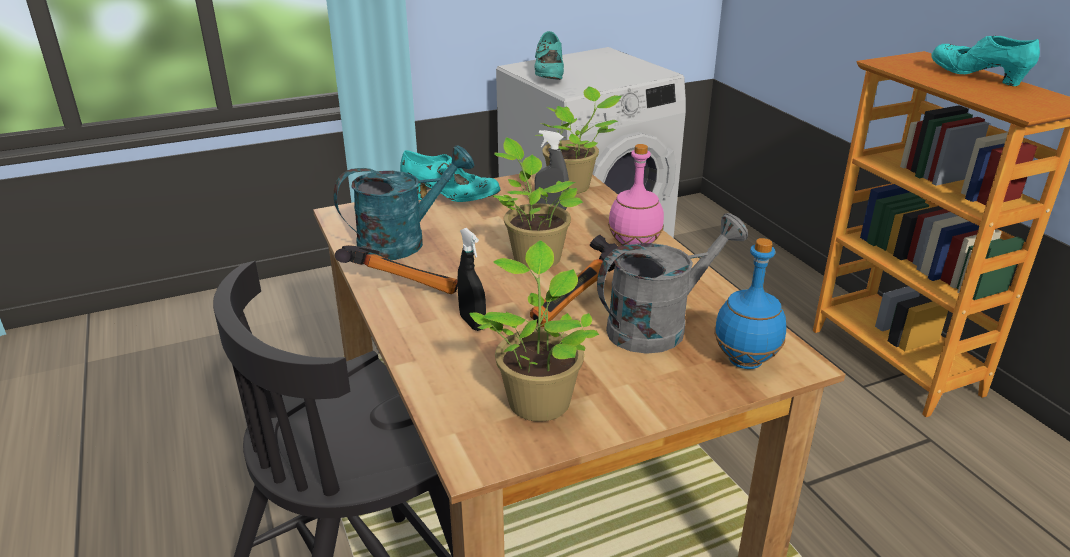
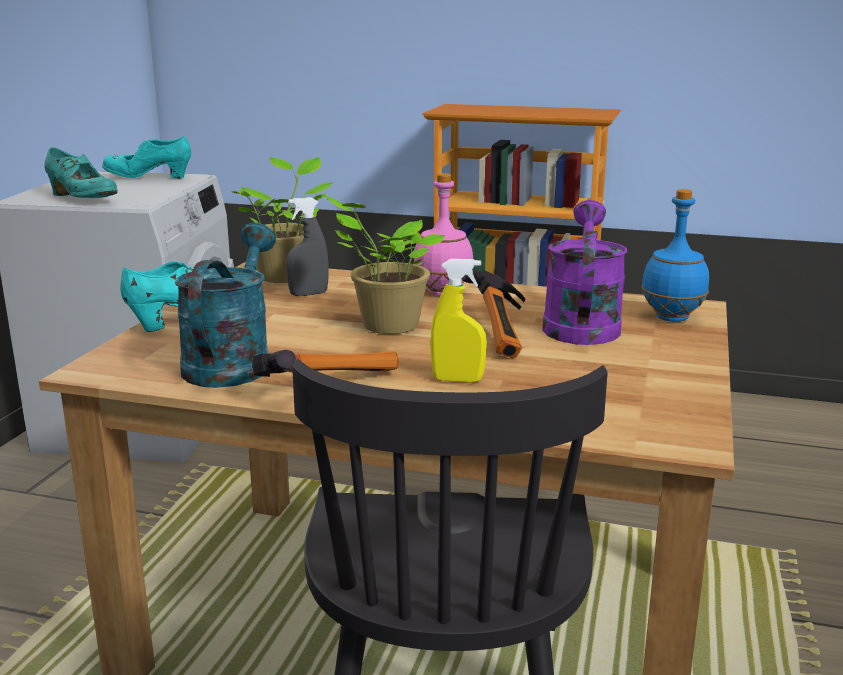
camera: 50 degrees left, 10 degrees down
black spray bottle [457,228,486,331] -> yellow spray bottle [430,259,487,383]
potted plant [469,240,599,422] -> none
grey watering can [597,213,748,354] -> purple watering can [542,200,627,345]
turquoise shoe [931,36,1040,86] -> turquoise shoe moved to [102,136,191,179]

